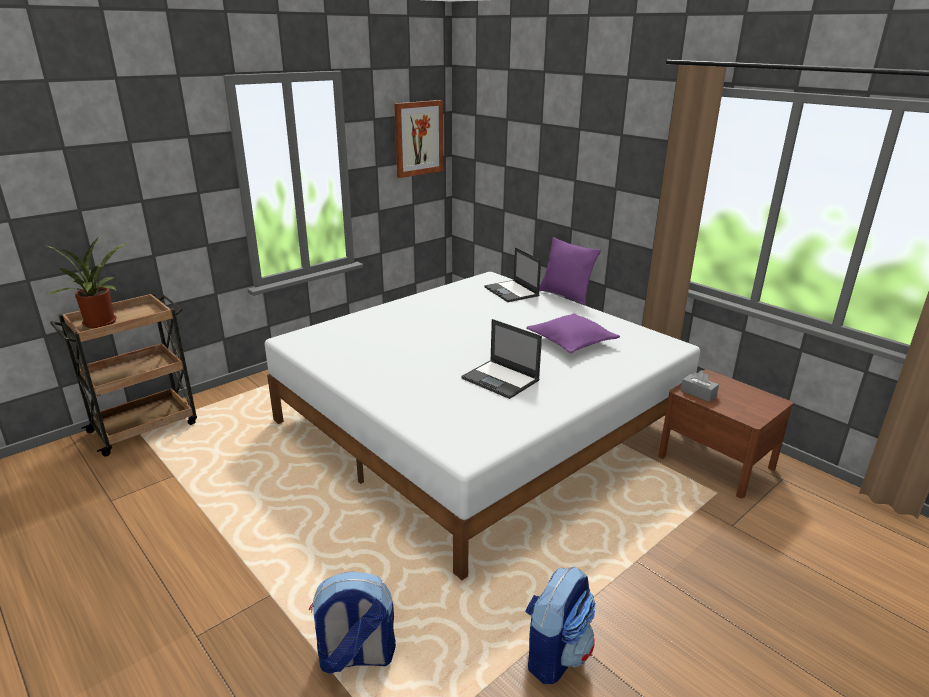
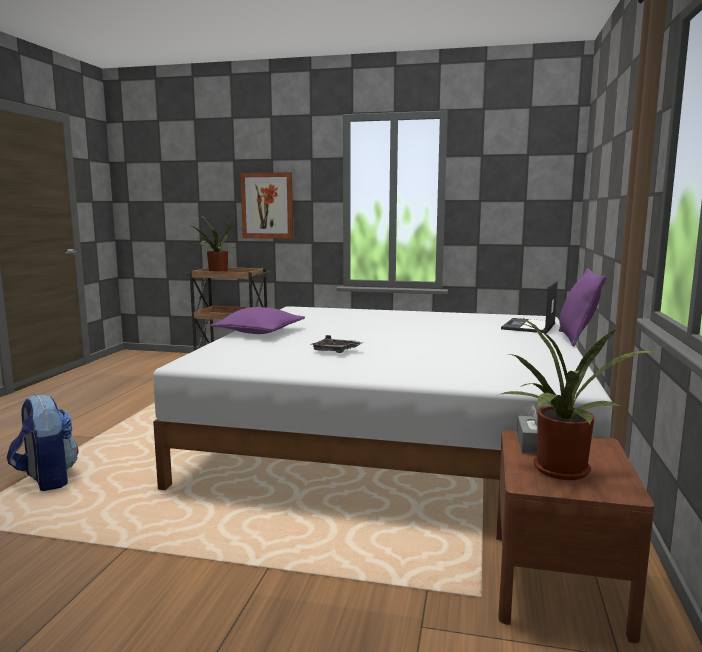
camera: 55 degrees right, 15 degrees down
picture [394,100,443,178] -> picture moved to [240,172,294,239]
laptop [461,319,542,399] -> grey tray [310,335,364,353]
backpack [525,566,595,684] -> none
purple pillow [526,313,620,353] -> purple pillow moved to [210,307,305,334]
none -> potted plant [501,317,656,480]

